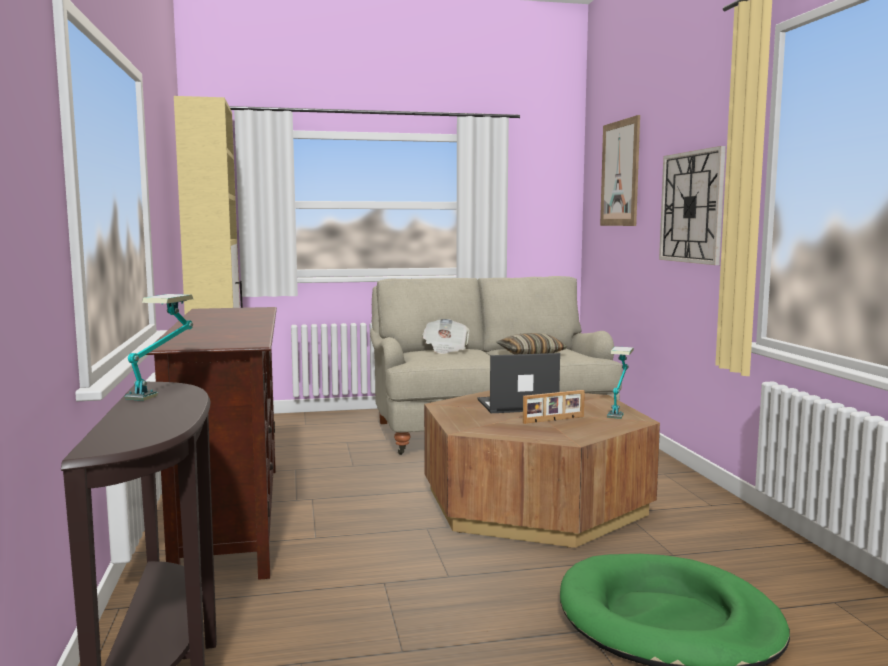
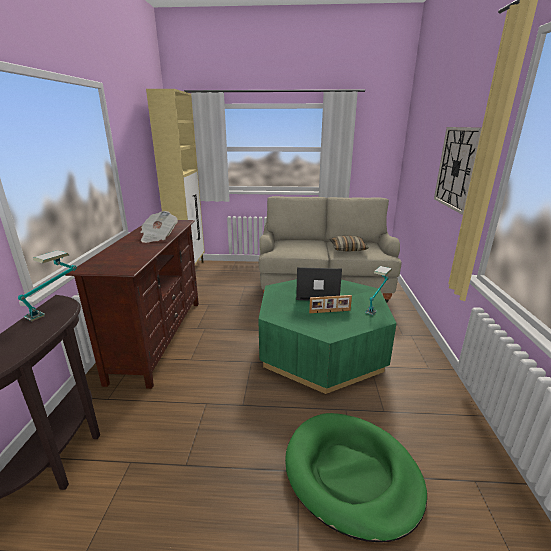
camera: 15 degrees right, 15 degrees up
newspaper [422,319,470,354] -> newspaper moved to [140,211,178,243]
brown coffee table [424,390,660,548] -> green coffee table [258,279,396,394]
picture [600,115,640,226] -> none

